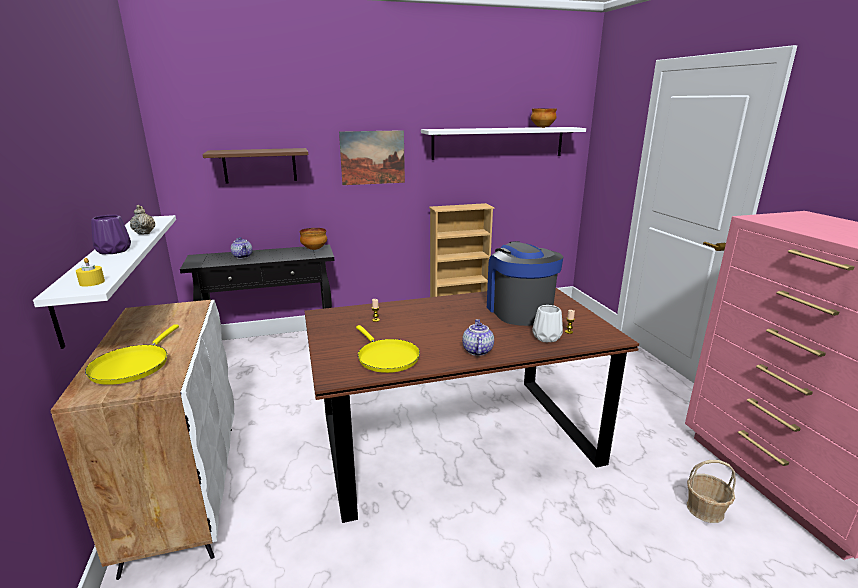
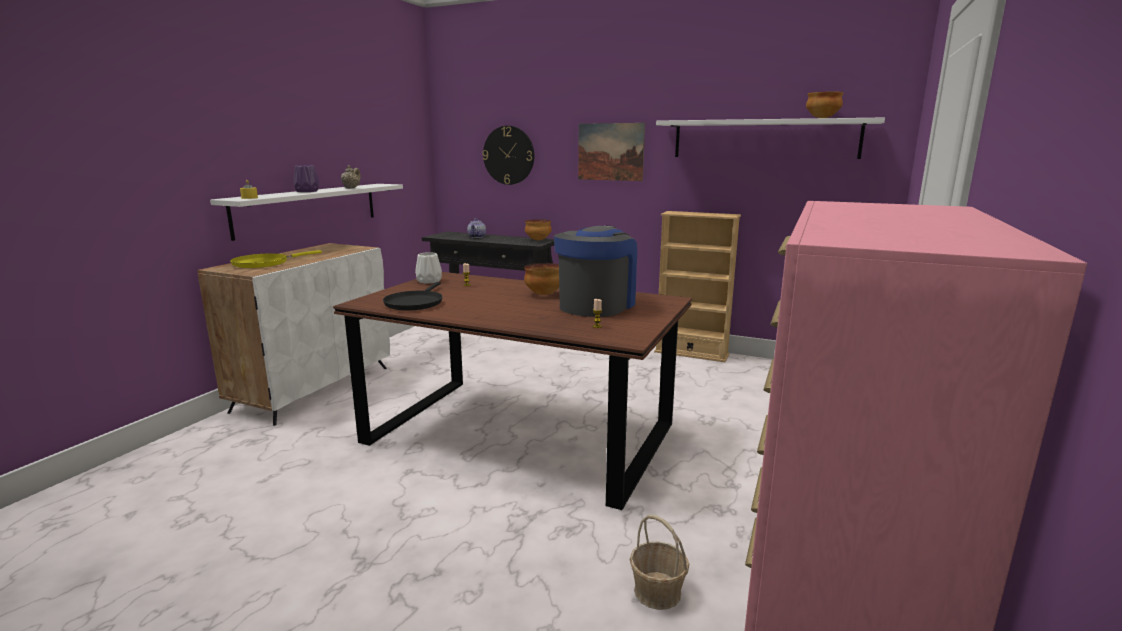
camera: 40 degrees right, 5 degrees down
brown shelf [203,148,308,184] -> wall clock [482,126,534,185]
yellow frying pan [356,325,420,373] -> black frying pan [383,282,443,311]
teapot [462,319,494,356] -> none
white vase [532,305,563,342] -> white vase moved to [415,252,442,284]
none -> bowl [524,263,559,295]

